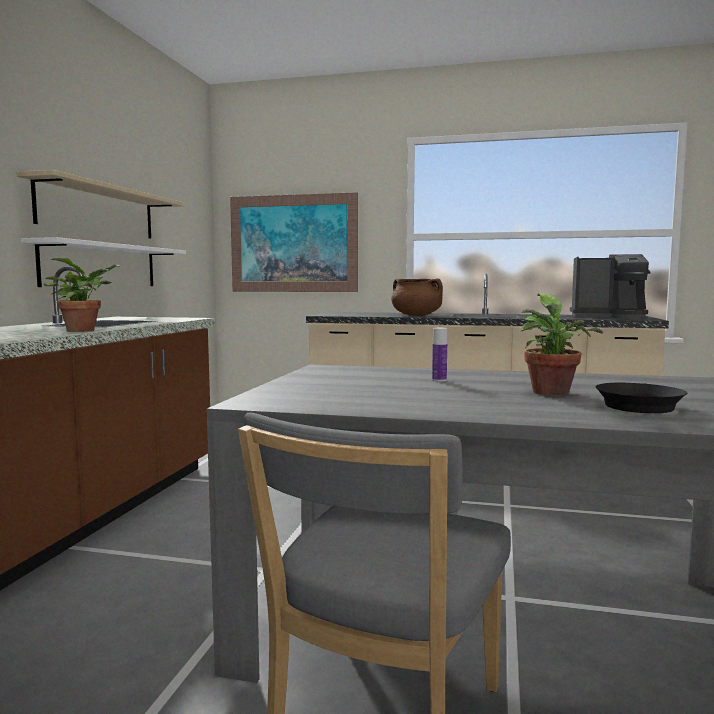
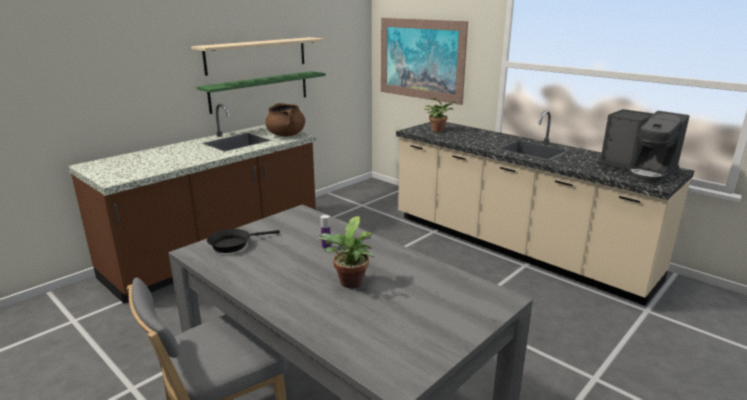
camera: 30 degrees right, 15 degrees up
white shelf [21,237,186,287] -> green shelf [197,71,326,114]
potted plant [44,258,121,332] -> potted plant moved to [424,98,458,132]
brown cooking pot [391,278,443,316] -> brown cooking pot moved to [265,103,305,137]
black frying pan [596,383,687,413] -> black frying pan moved to [207,229,280,253]

